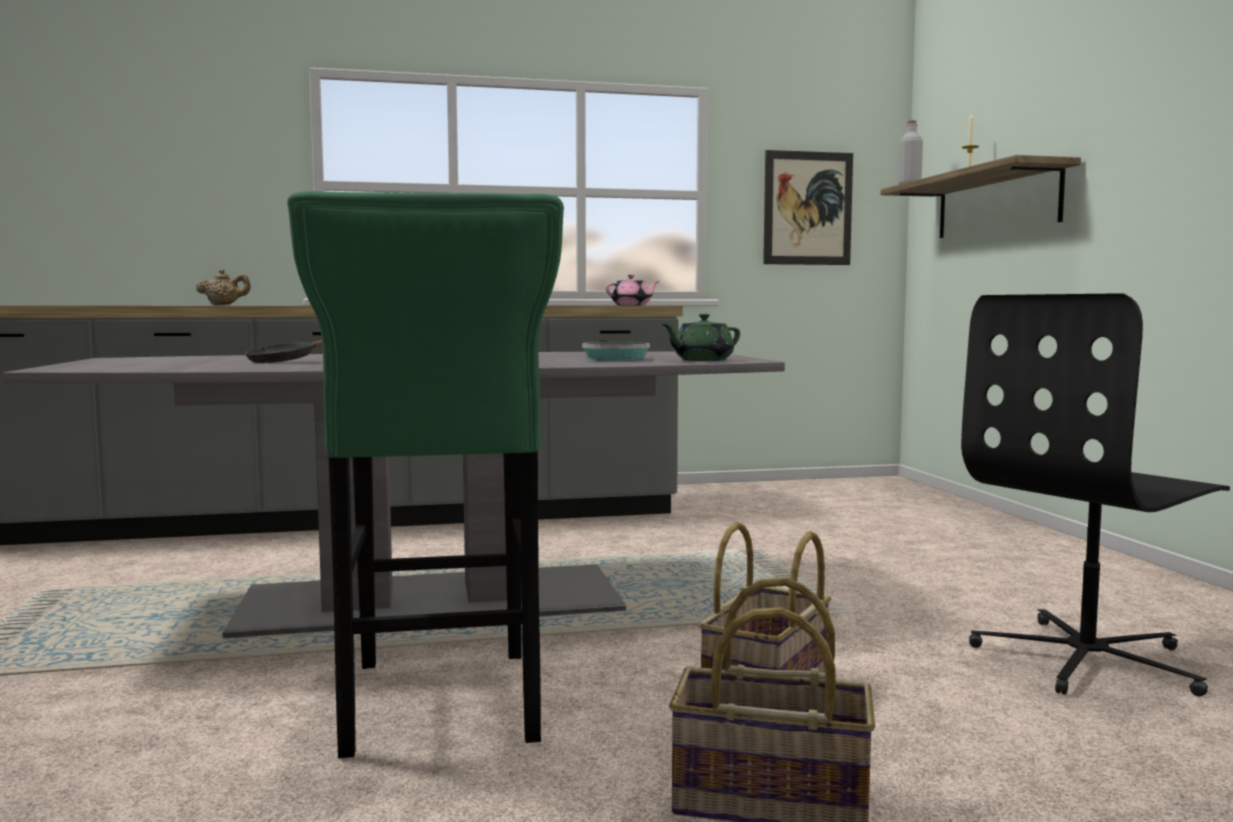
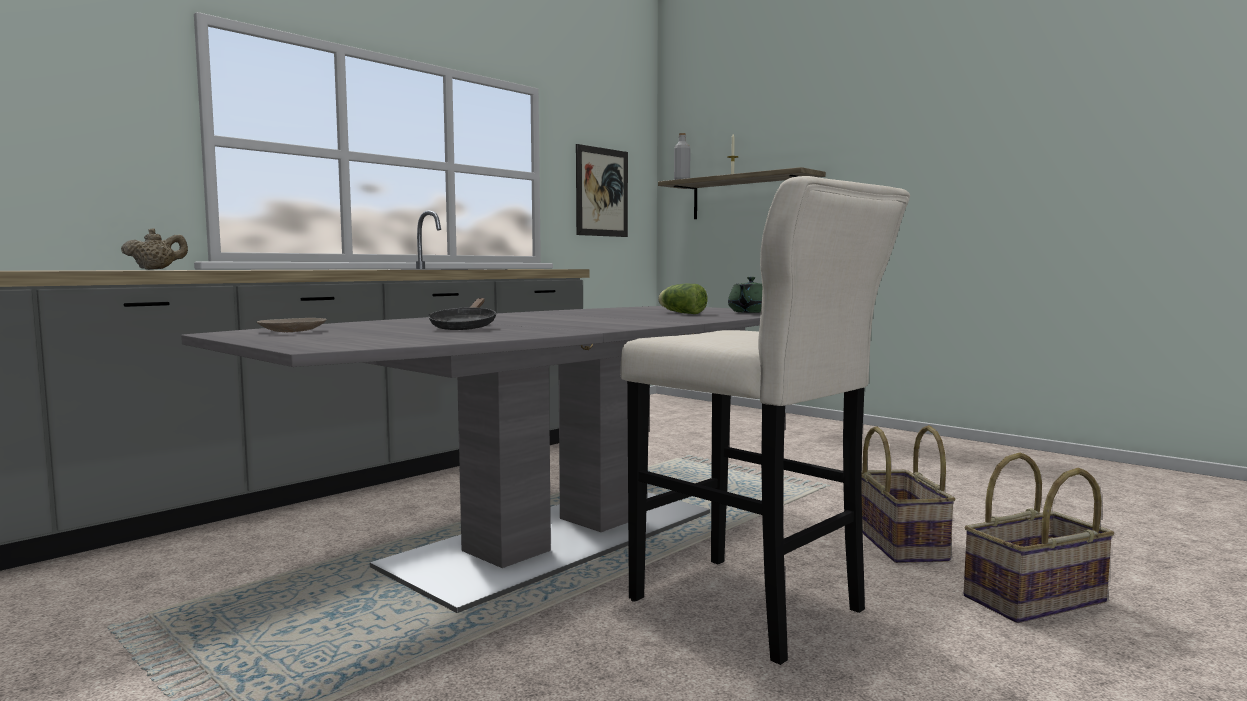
camera: 35 degrees left, 0 degrees up
green stool [287,191,564,758] -> beige stool [621,176,910,665]
frying pan [582,340,650,361] -> lettuce [658,284,708,314]
pink teapot [605,274,658,306] -> none
black office chair [961,293,1230,697] -> none
none -> beige plate [256,318,327,332]

